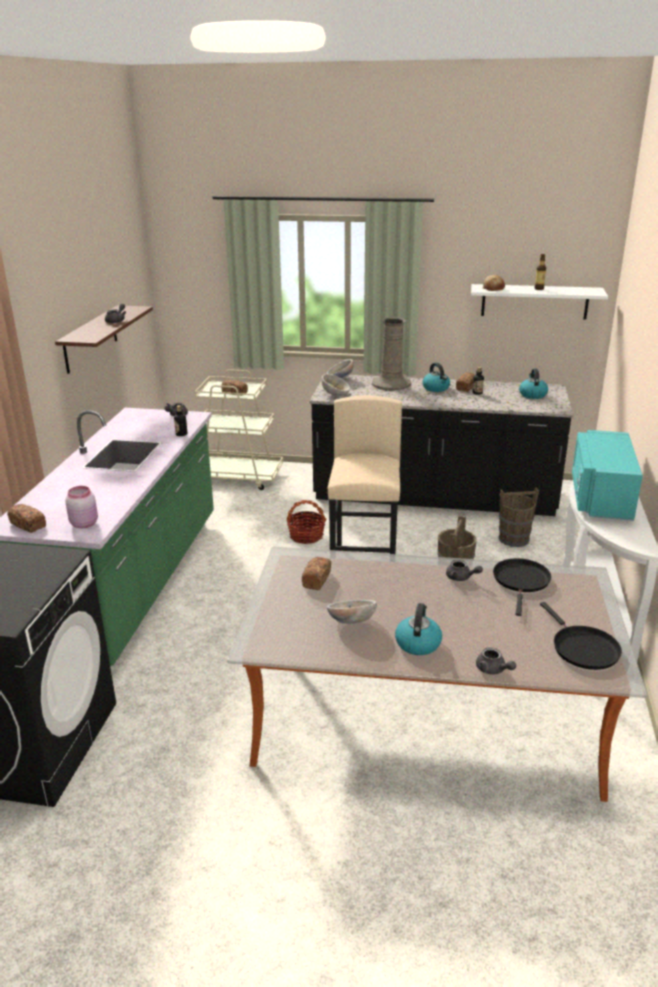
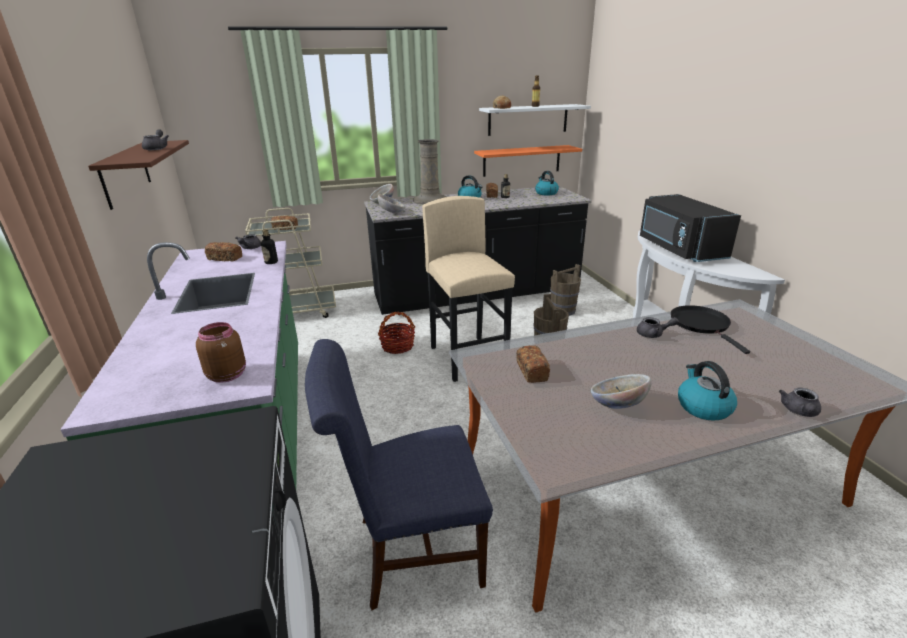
camera: 25 degrees left, 0 degrees up
bread [7,504,46,533] -> bread moved to [205,242,242,262]
pink jar [65,486,98,528] -> brown jar [196,322,246,383]
grey teapot [476,647,516,675] -> grey teapot turned 90 degrees clockwise [779,387,821,417]
black frying pan [540,602,622,670] -> none
turquoise microwave [572,430,643,521] -> black microwave [640,194,741,262]
none -> blue chair [305,339,493,610]
none -> orange shelf [474,145,582,177]

